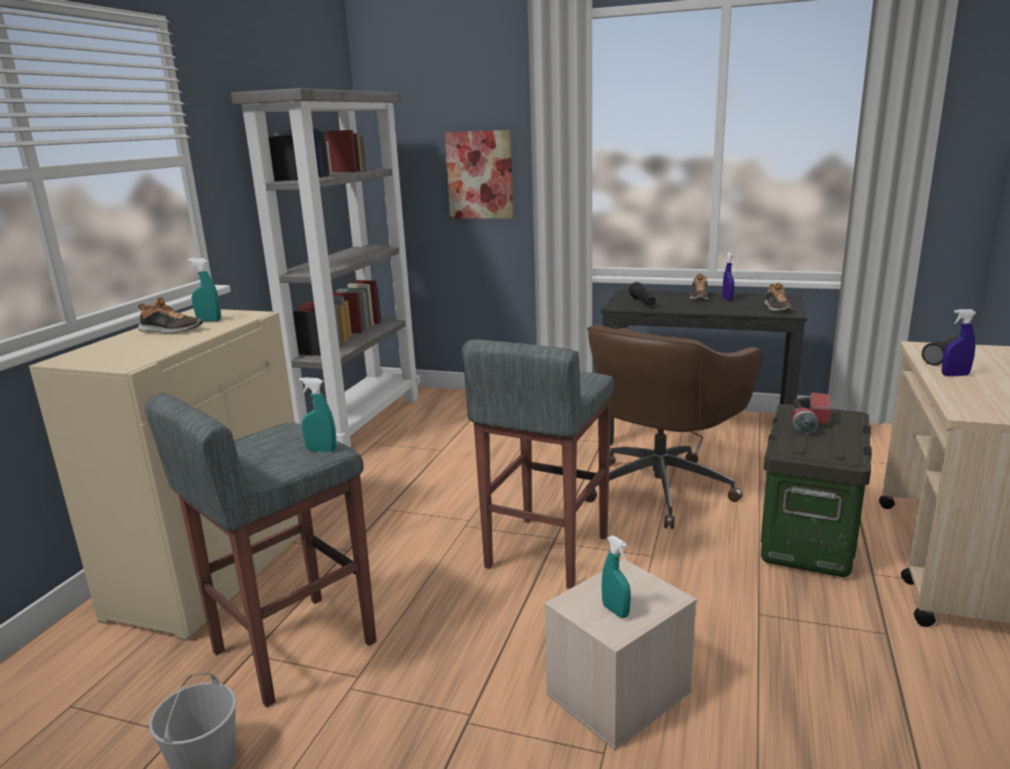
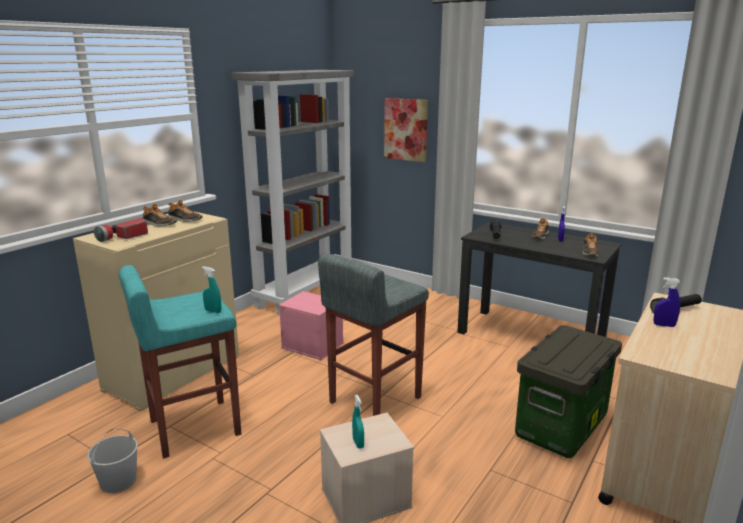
camera: 15 degrees right, 0 degrees up
grey stool [145,394,376,708] -> turquoise stool [119,265,241,459]
turquoise spray bottle [188,258,221,321] -> shoe [168,200,203,222]
brown office chair [585,325,763,529] -> none
flashlight [791,393,832,434] -> flashlight moved to [94,218,148,242]
none -> pink storage box [279,291,344,360]

